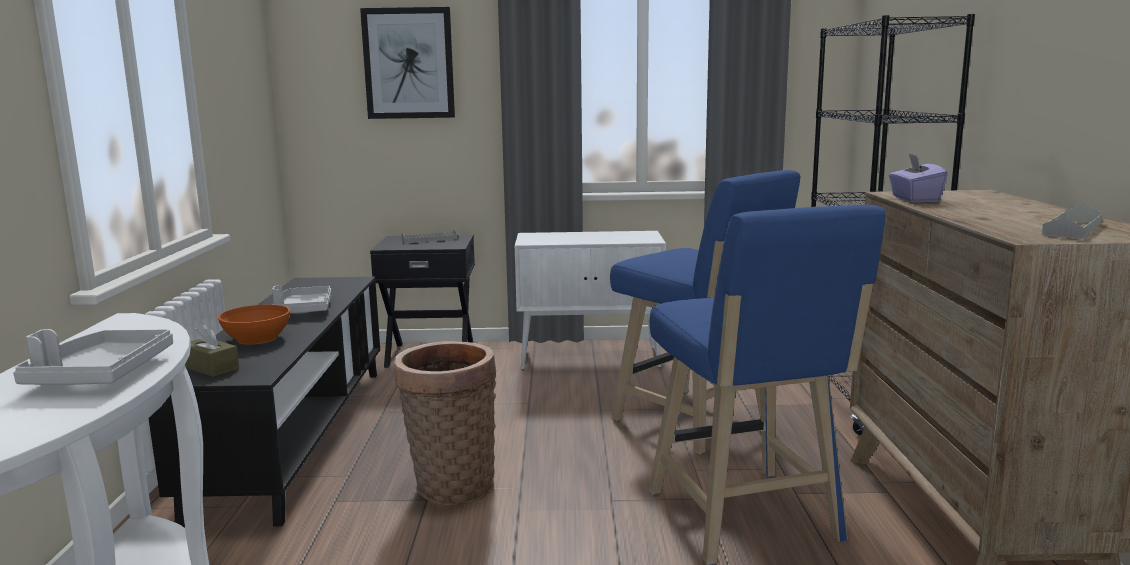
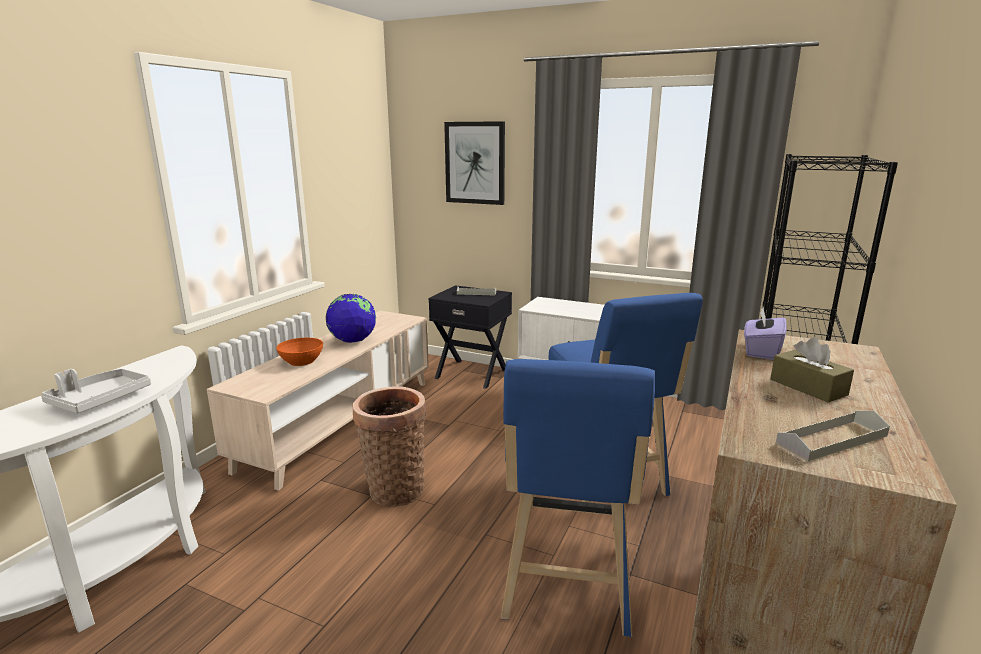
camera: 25 degrees right, 5 degrees up
black tv stand [148,277,380,528] -> beige tv stand [207,311,429,491]
brown tissue box [185,323,239,377] -> brown tissue box moved to [771,337,854,402]
grey tray [272,286,331,313] -> globe [326,294,376,343]

